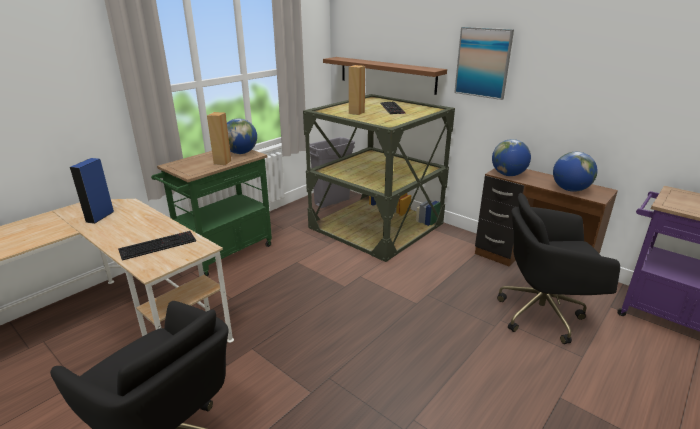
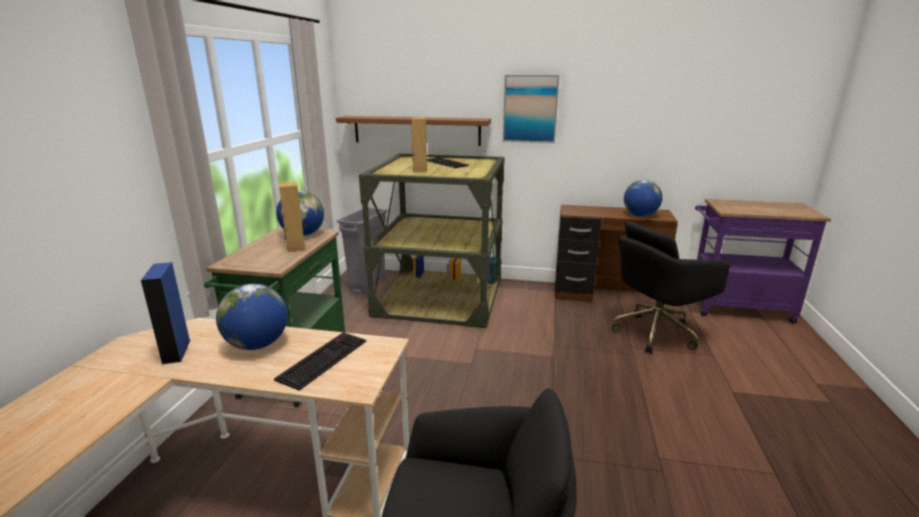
camera: 30 degrees left, 5 degrees down
globe [492,139,531,176] -> globe moved to [216,284,288,350]

